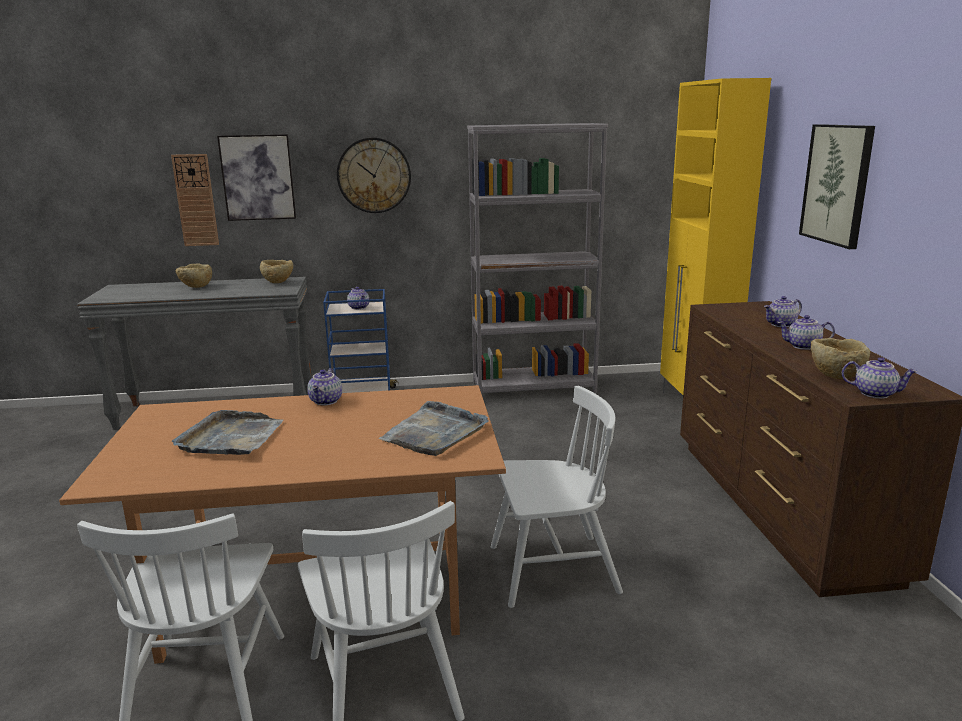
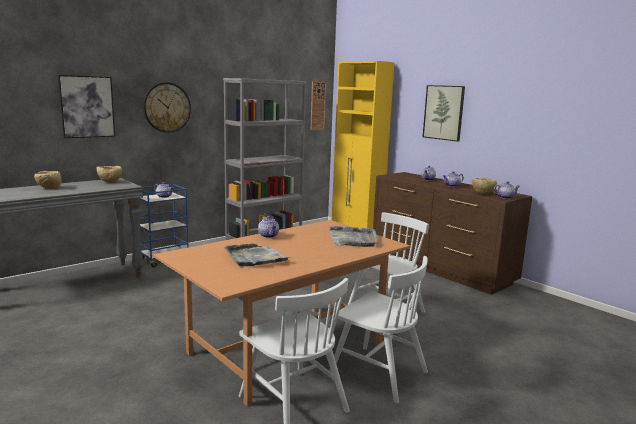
camera: 35 degrees left, 5 degrees down
wall clock [171,154,219,246] -> wall clock moved to [311,81,326,130]

